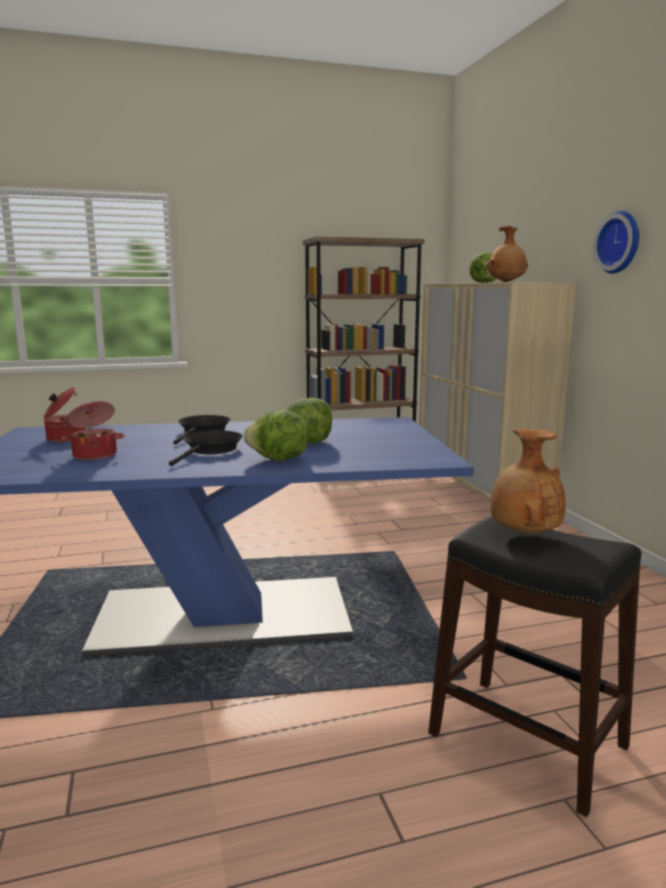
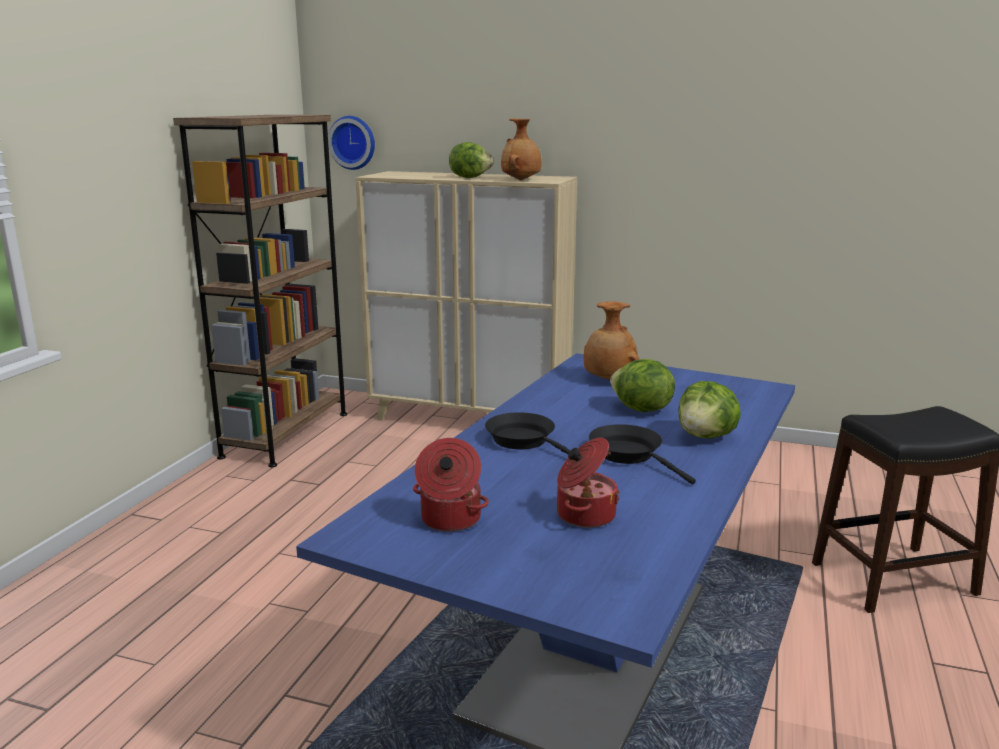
camera: 55 degrees left, 5 degrees up
brown vase [491,429,566,534] -> brown vase moved to [584,301,639,380]
wall clock [593,211,639,274] -> wall clock moved to [328,116,375,170]

